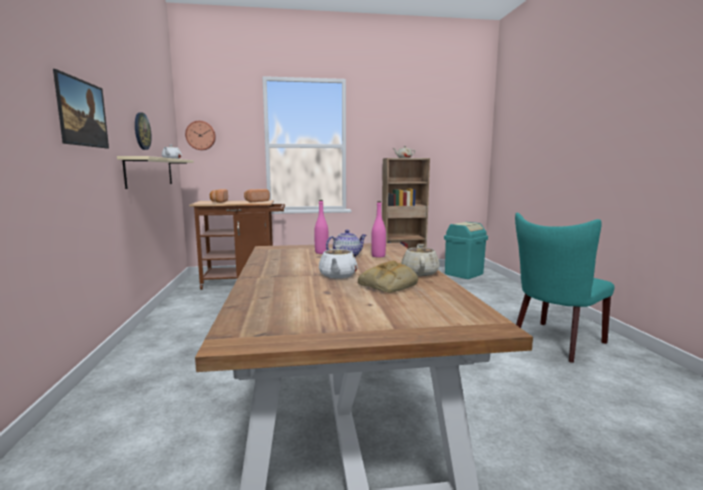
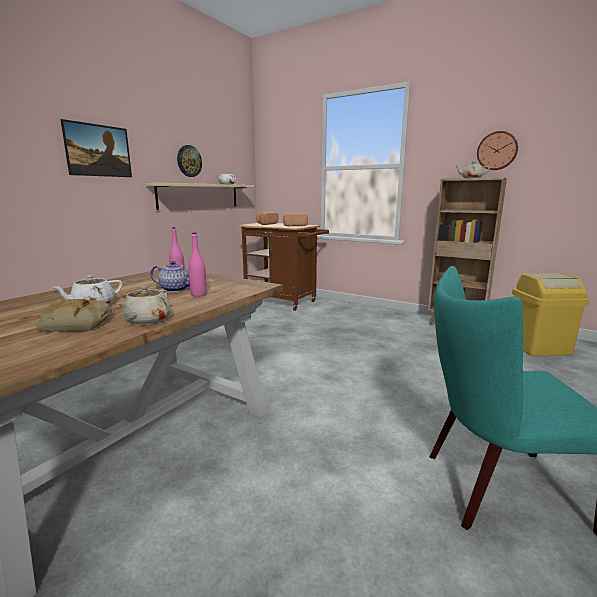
camera: 40 degrees right, 5 degrees up
wall clock [185,121,216,150] -> wall clock moved to [477,131,518,170]
beige teapot [401,244,440,276] -> beige teapot turned 150 degrees clockwise [118,286,170,325]
turquoise trash can [444,222,488,279] -> yellow trash can [512,273,589,356]

